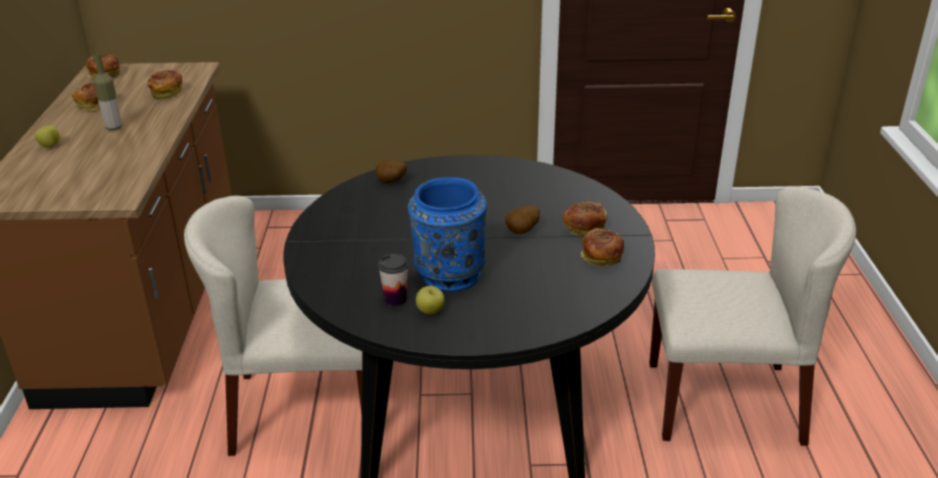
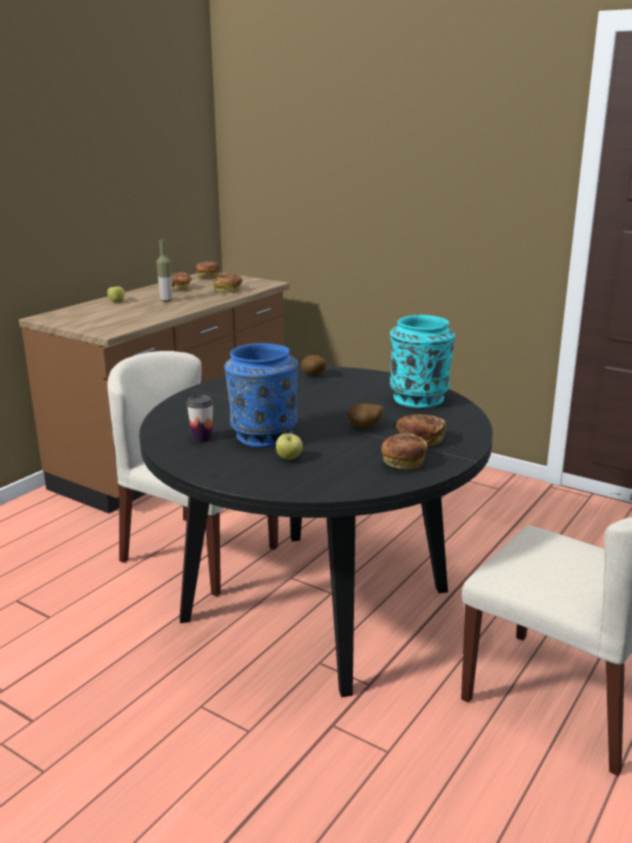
camera: 35 degrees right, 10 degrees down
apple [416,286,445,314] -> apple moved to [276,433,303,460]
none -> turquoise vase [390,315,455,408]

